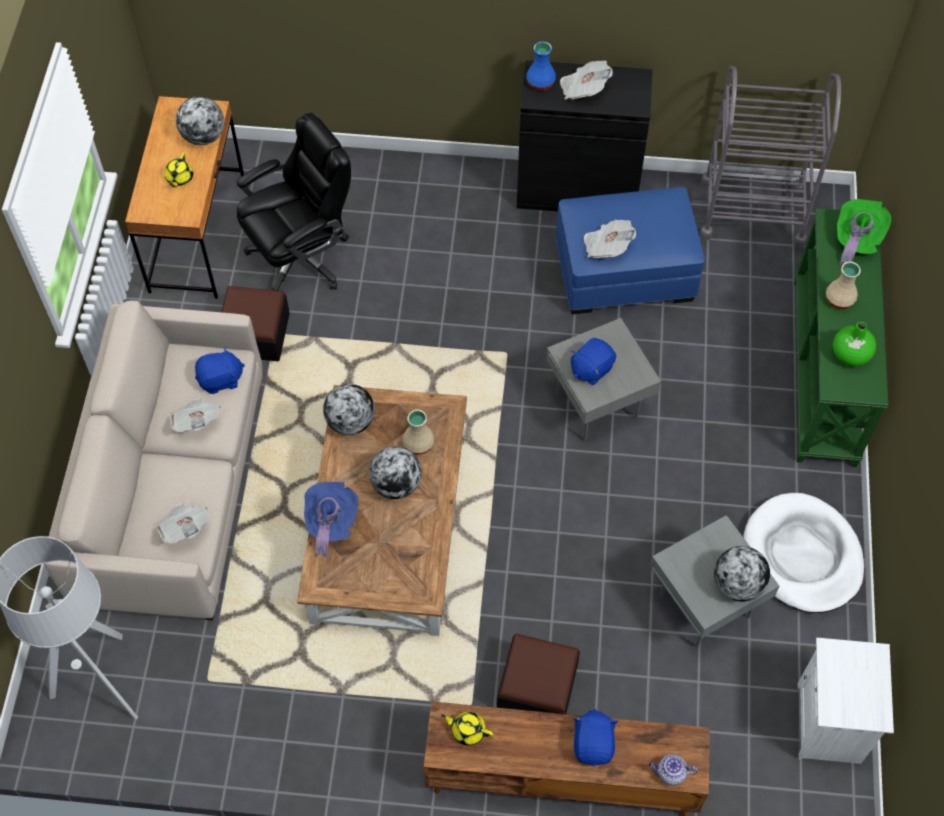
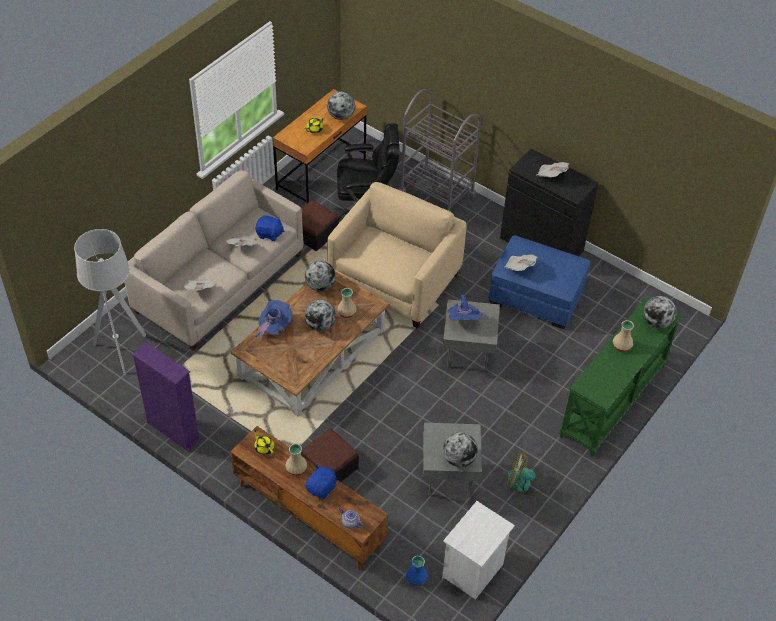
camera: 30 degrees right, 10 degrees down
blue vase [526,41,556,90] -> blue vase moved to [406,556,428,587]
blue plush toy [571,338,616,385] -> blue hat [447,294,483,320]
grey cart [700,66,841,248] -> grey cart moved to [398,89,482,211]
white dog bed [743,493,864,613] -> fan [507,452,544,496]
green vase [833,322,876,366] -> none
green hat [837,199,892,265] -> globe [643,296,677,329]
none -> purple bookcase [132,342,201,451]
none -> beige vase [285,443,307,476]
none -> beige armchair [327,182,467,328]

